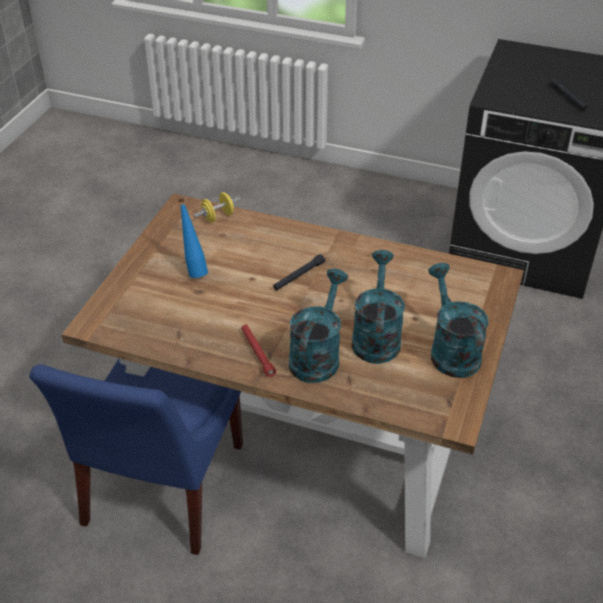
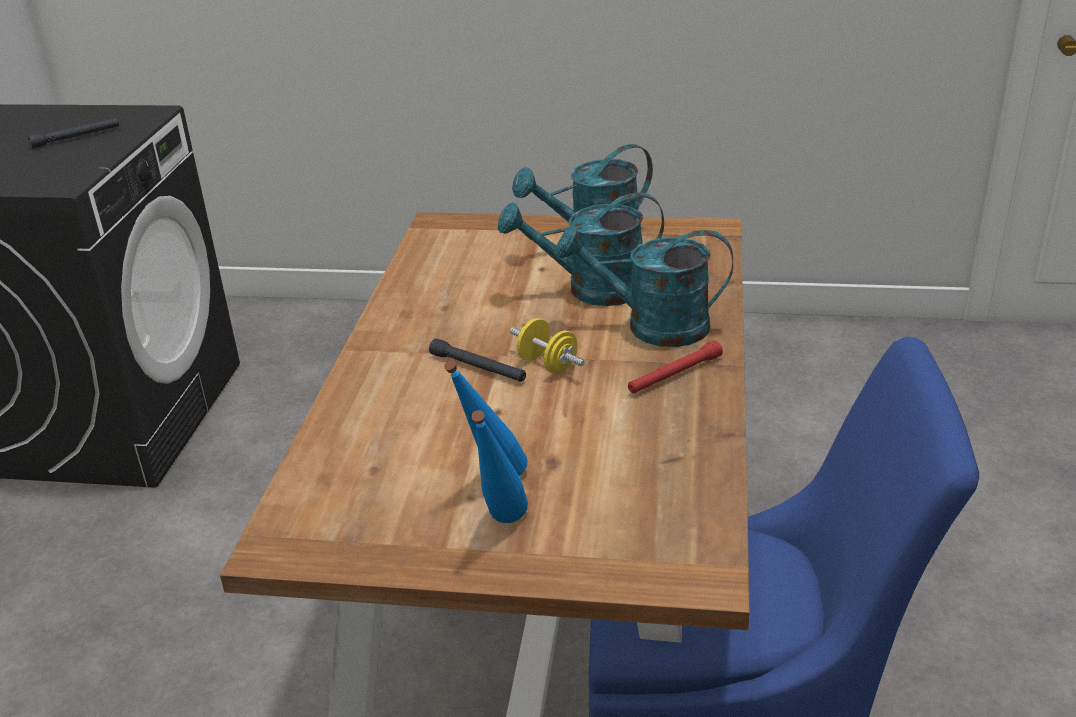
camera: 100 degrees left, 10 degrees down
yellow dumbbell [193,192,240,222] -> yellow dumbbell moved to [510,318,585,374]
none -> blue bottle [471,410,528,523]

